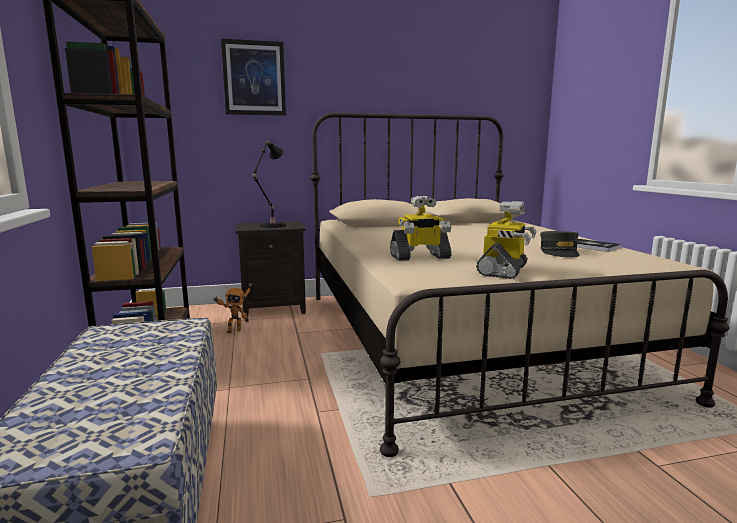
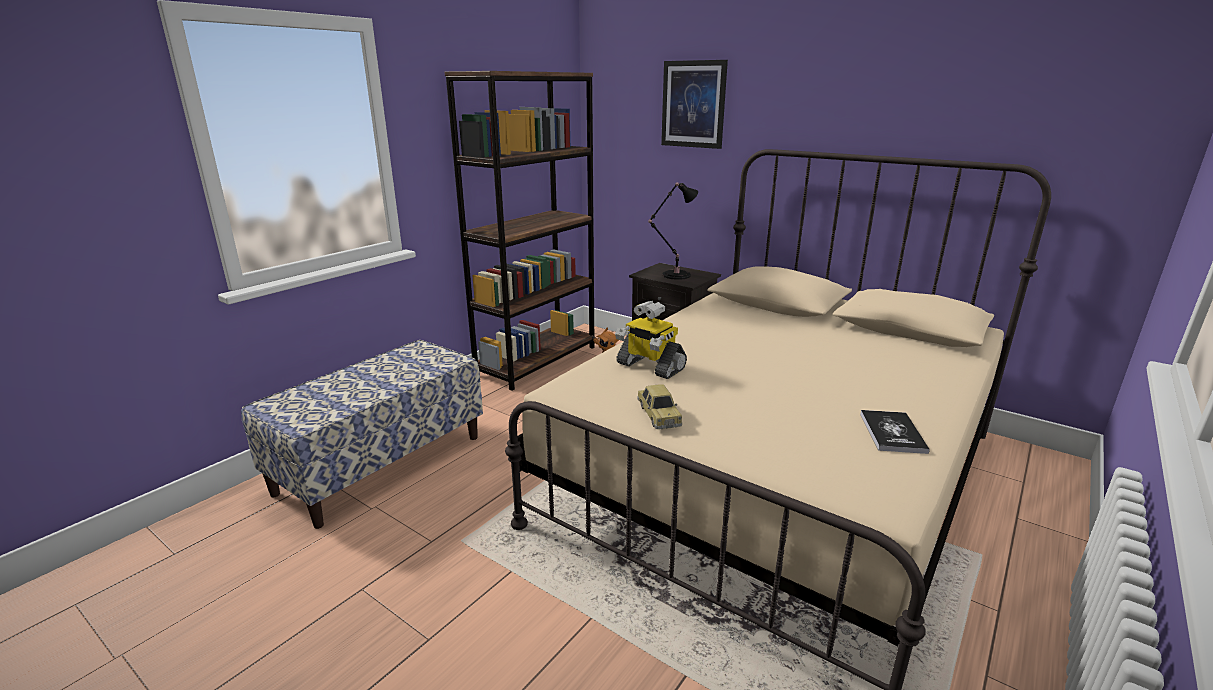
camera: 50 degrees right, 10 degrees up
toy robot [476,201,537,279] -> toy car [637,384,682,429]
grey cap [540,231,579,257] -> none

